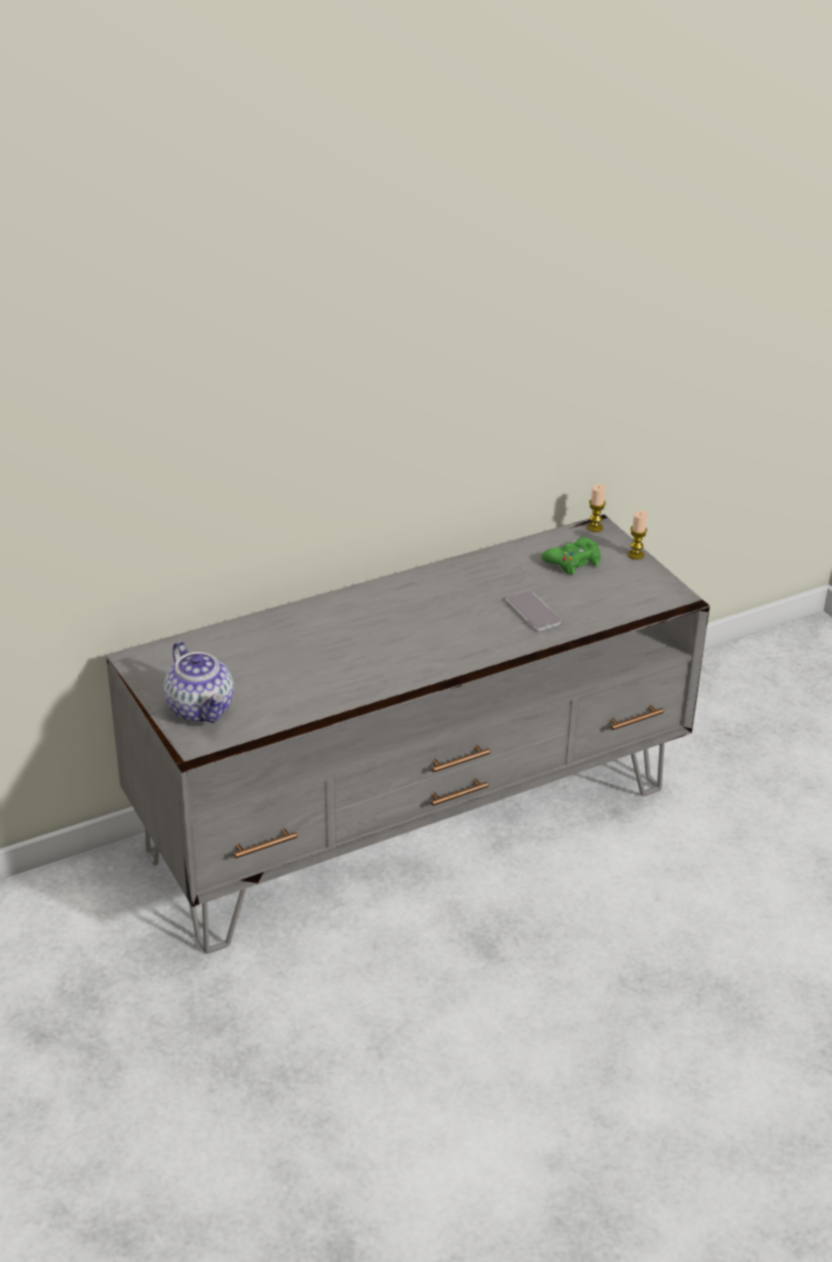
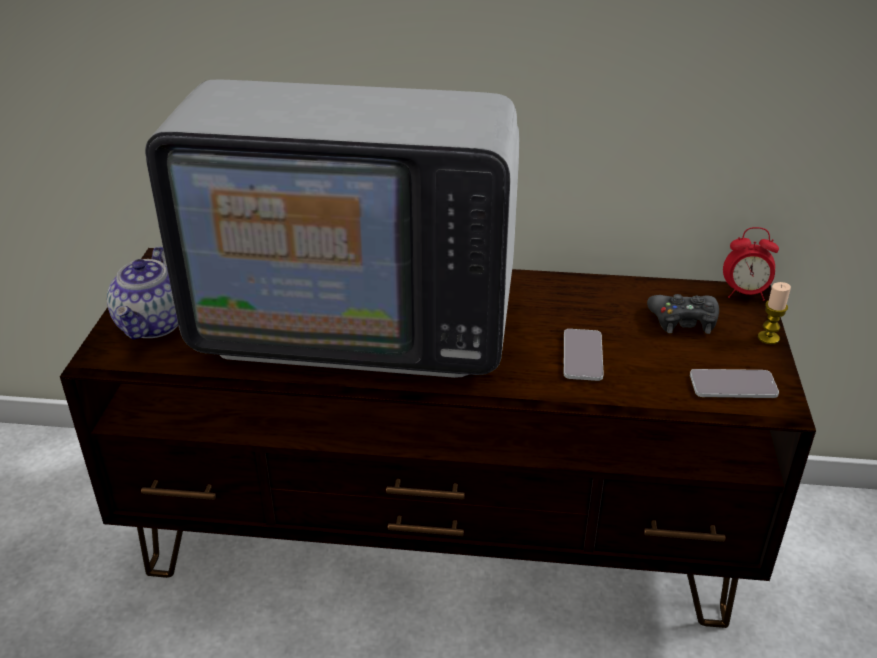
camera: 35 degrees right, 0 degrees up
grey tv stand [106,514,710,954] -> brown tv stand [60,248,816,628]
green game controller [541,537,601,575] -> black game controller [647,294,719,334]
candle [587,484,606,532] -> alarm clock [723,227,779,301]
none -> television [145,79,519,378]
none -> phone [690,369,779,398]

